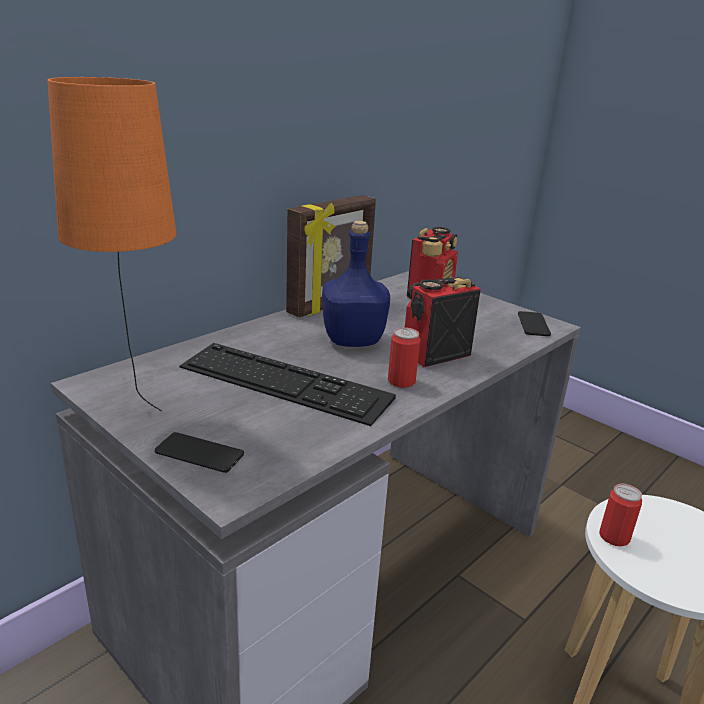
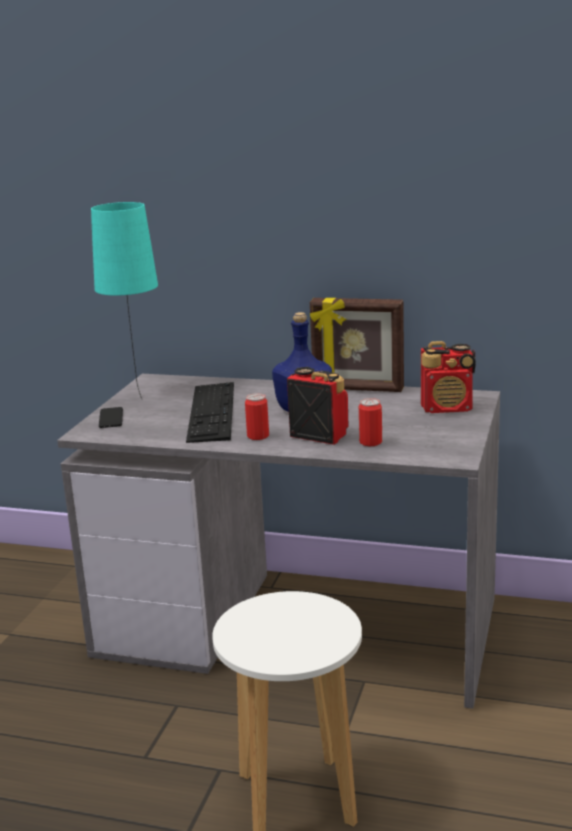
camera: 65 degrees right, 5 degrees down
orange table lamp [48,77,176,411] -> turquoise table lamp [91,202,158,399]
phone [518,311,551,336] -> none
can [599,484,642,546] -> can moved to [359,398,382,446]

